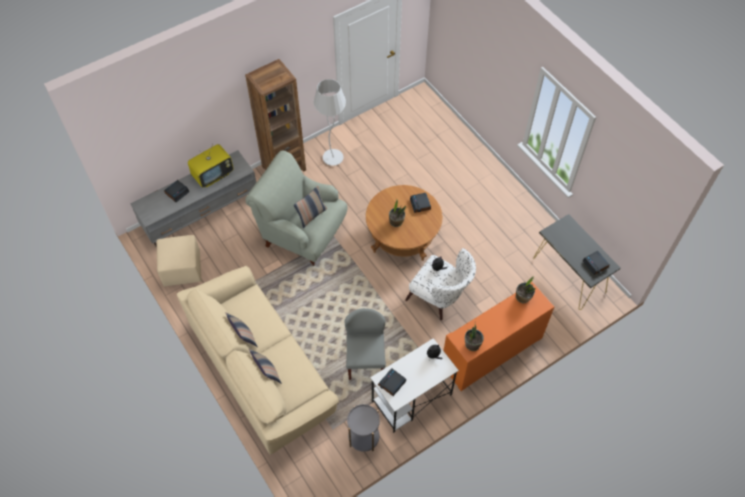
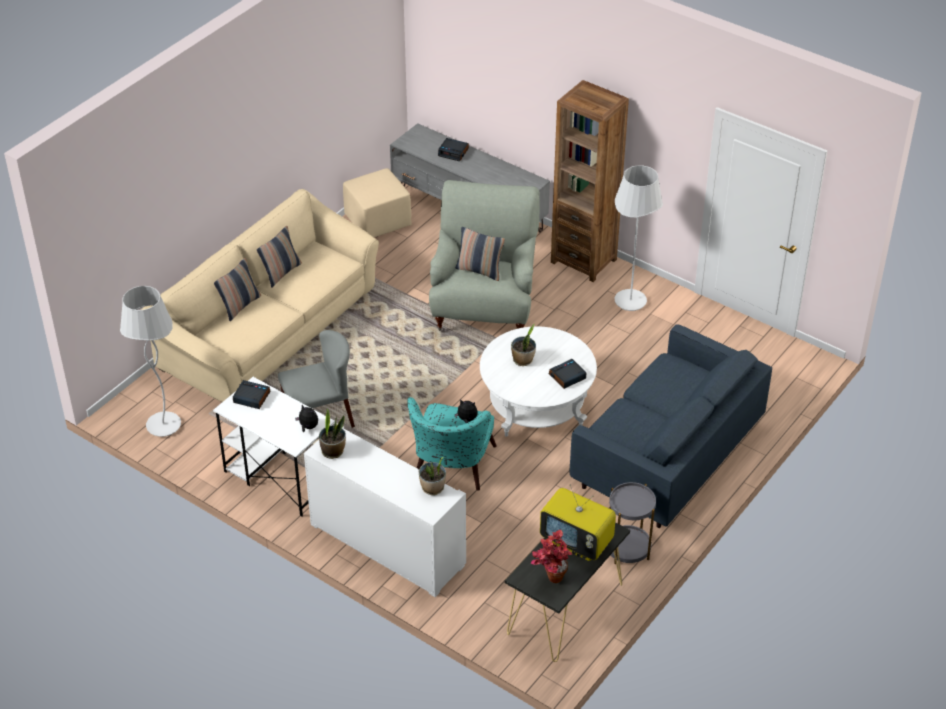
camera: 70 degrees right, 15 degrees down
television [188,144,234,188] -> television moved to [540,485,616,561]
grey side table [347,404,380,452] -> grey side table moved to [609,482,656,564]
brown coffee table [366,185,442,261] -> white coffee table [480,326,597,437]
white armchair [405,248,476,320] -> turquoise armchair [407,397,497,491]
orange cabinet [444,282,554,391] -> white cabinet [304,423,466,597]
alarm clock [583,251,609,275] -> potted plant [531,530,572,583]
none -> white floor lamp [120,286,181,437]
none -> blue sofa [570,324,772,528]

